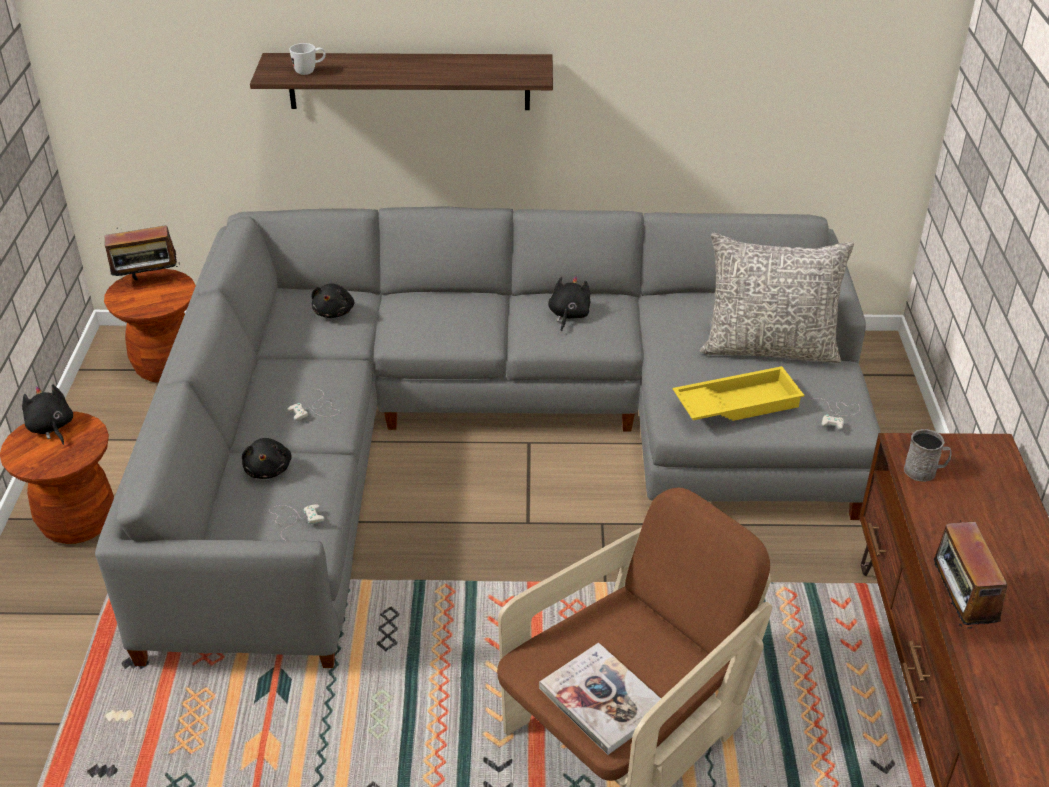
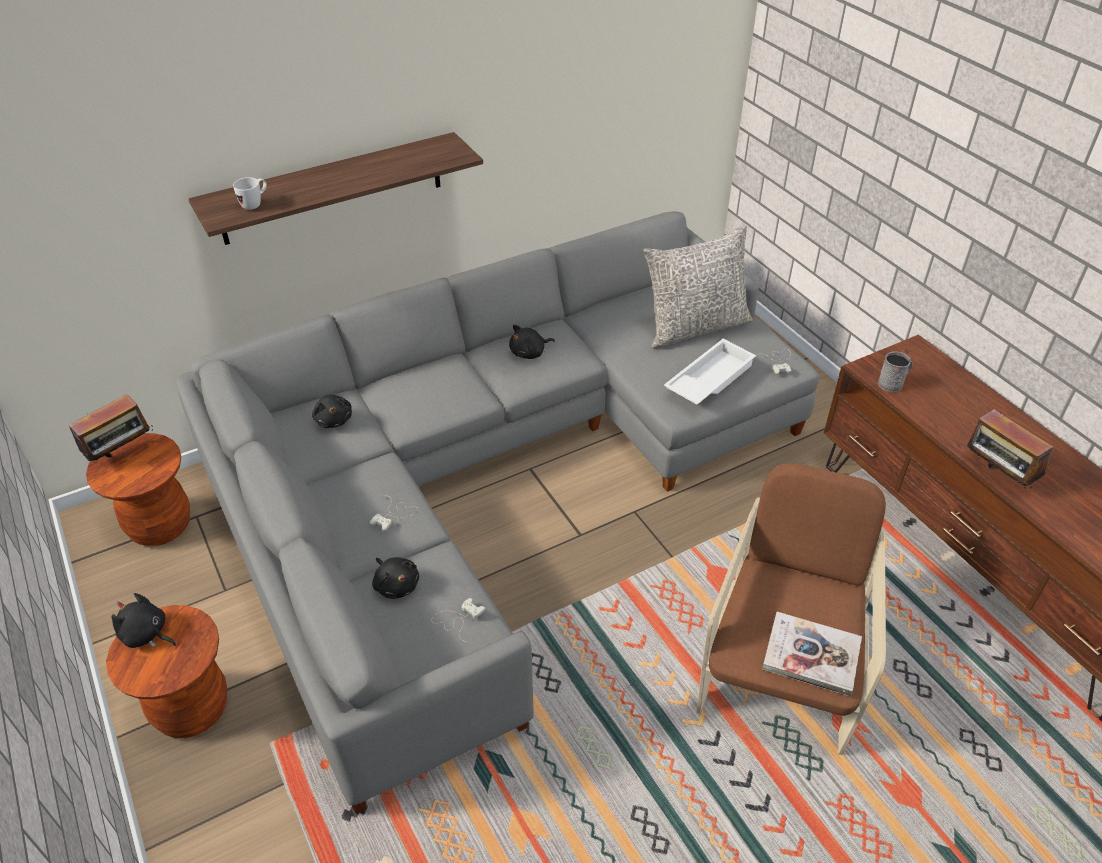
camera: 30 degrees left, 5 degrees up
black plush toy [548,276,590,331] -> black plush toy turned 105 degrees counterclockwise [509,325,555,359]
yellow tray [673,366,805,421] -> white tray [664,339,756,404]

